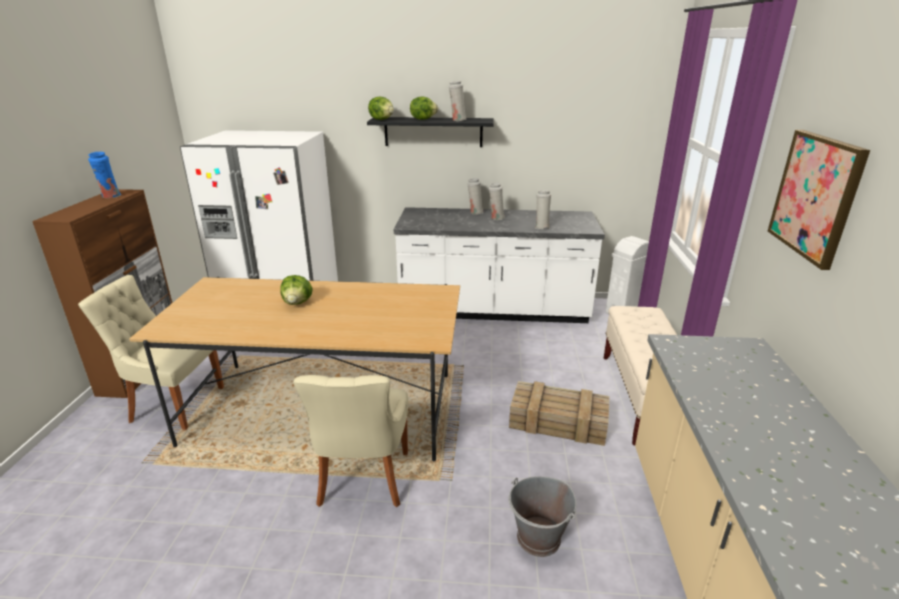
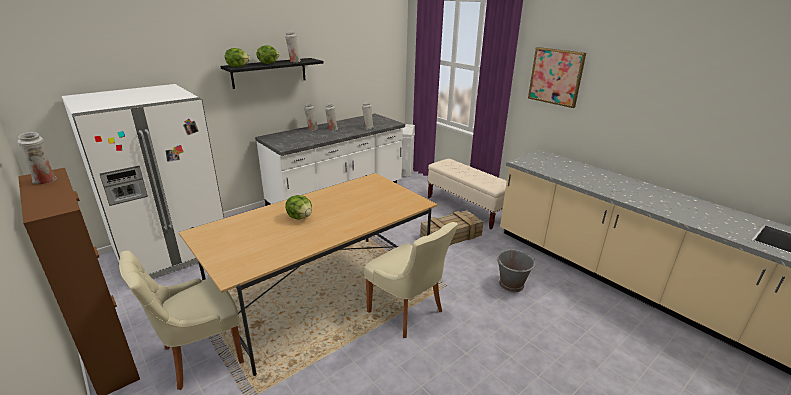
camera: 45 degrees left, 0 degrees up
blue vase [88,152,122,198] -> white vase [17,132,57,184]

